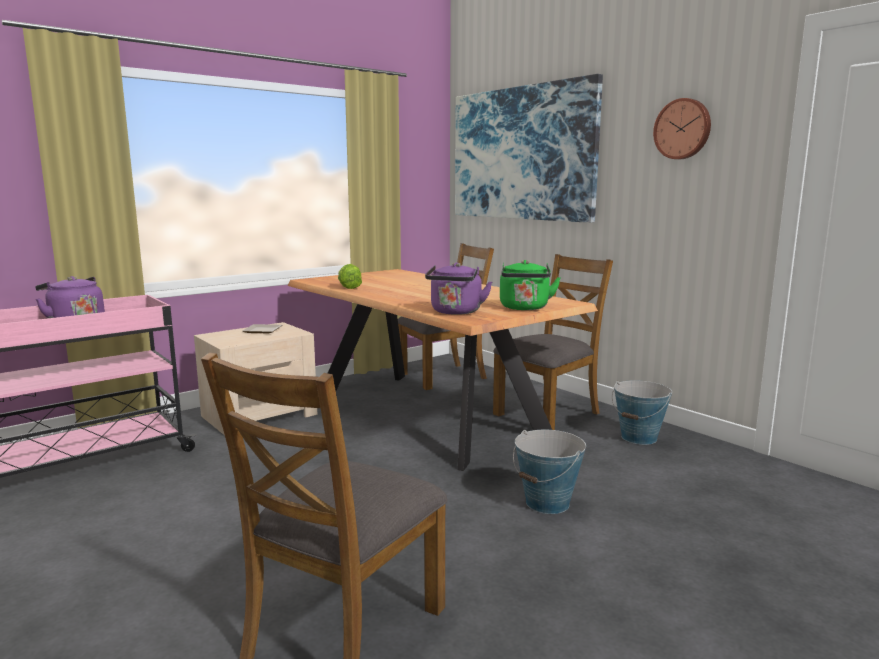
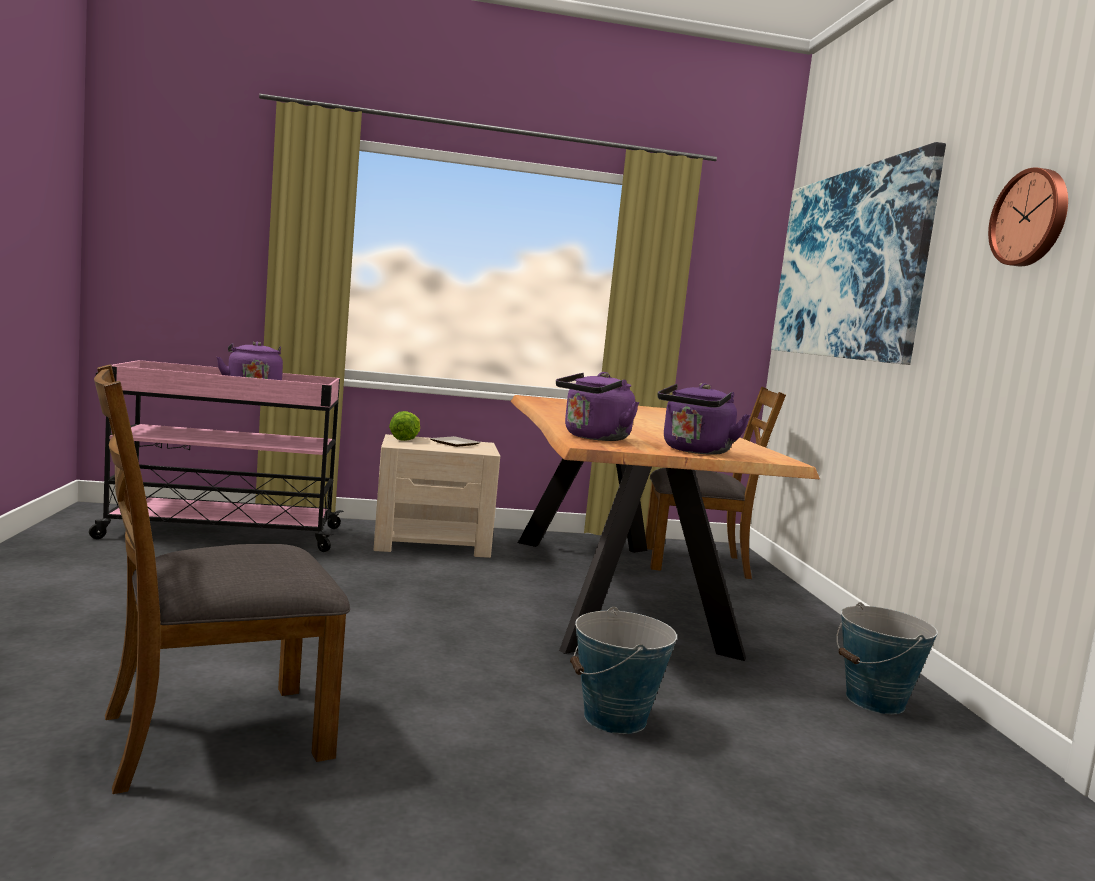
camera: 30 degrees right, 5 degrees down
lettuce [338,264,362,289] -> lettuce moved to [389,411,420,441]
brown chair [493,254,613,430] -> none
green kettle [500,260,561,310] -> purple kettle [657,383,750,455]

